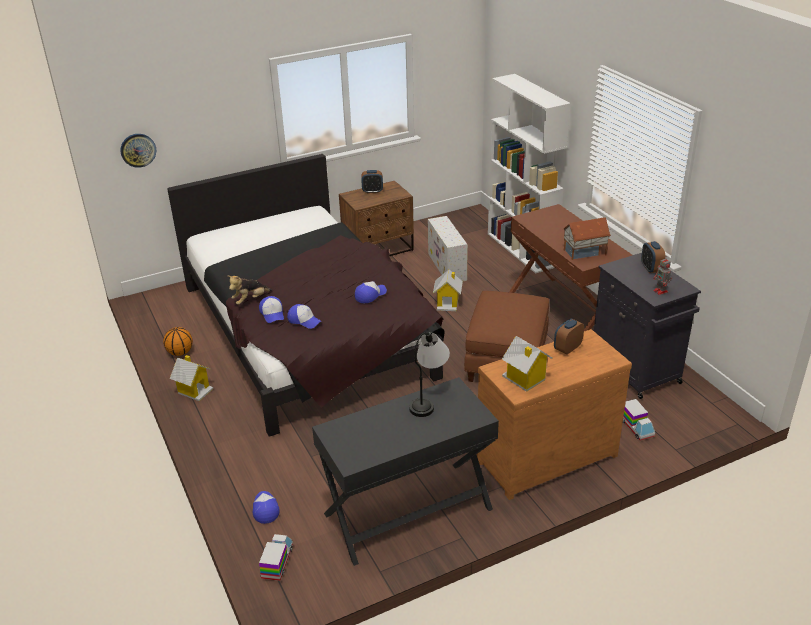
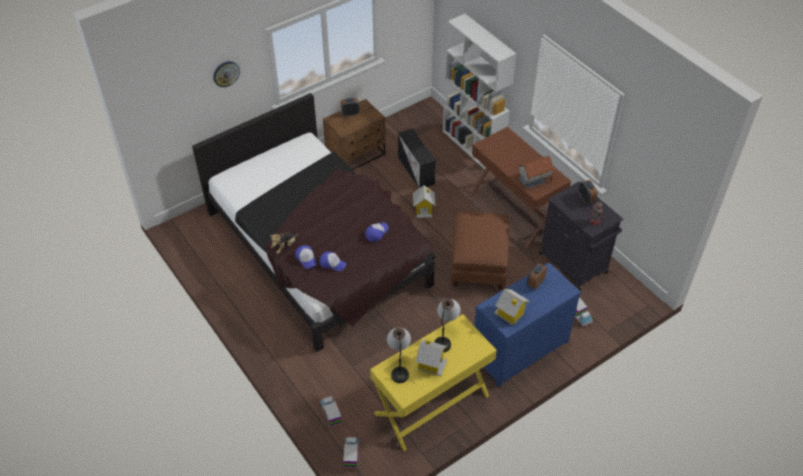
camera: 10 degrees left, 15 degrees up
wall clock [120,134,156,168] -> wall clock moved to [213,61,240,87]
basketball [163,327,193,356] -> none
toy house [170,355,213,401] -> toy house moved to [415,339,447,376]
cap [253,491,280,524] -> toy truck [320,396,343,428]
black desk [312,377,499,566] -> yellow desk [370,314,497,451]
white storage box [428,216,468,281] -> black storage box [398,129,436,188]
brown dresser [477,329,632,500] -> blue dresser [474,262,581,387]
none -> table lamp [387,327,411,383]

